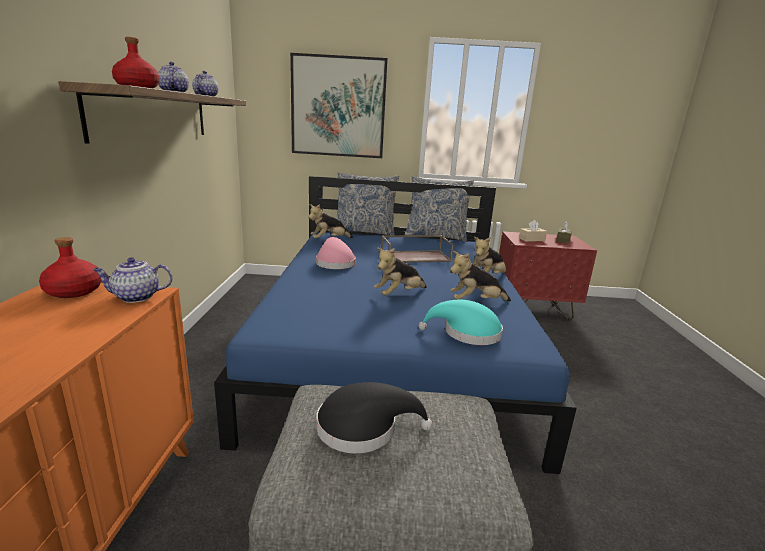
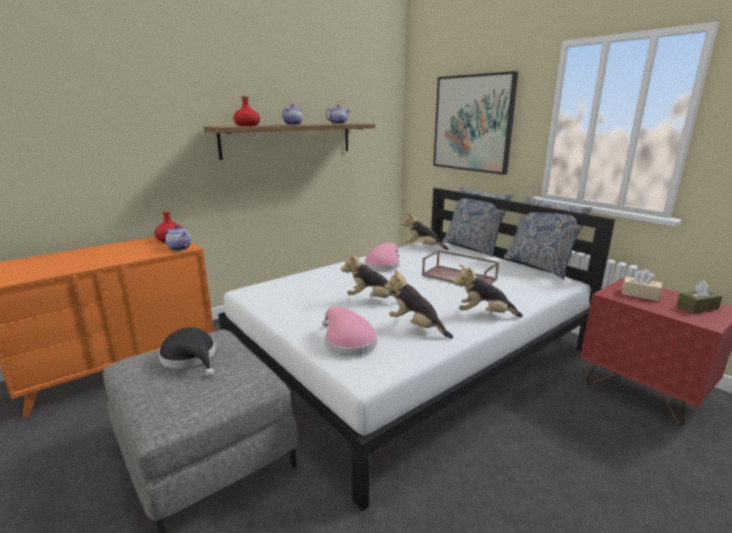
camera: 50 degrees right, 0 degrees up
blue bed [214,176,577,474] -> white bed [218,188,615,511]
turquoise hat [418,300,503,345] -> pink hat [322,307,377,356]

